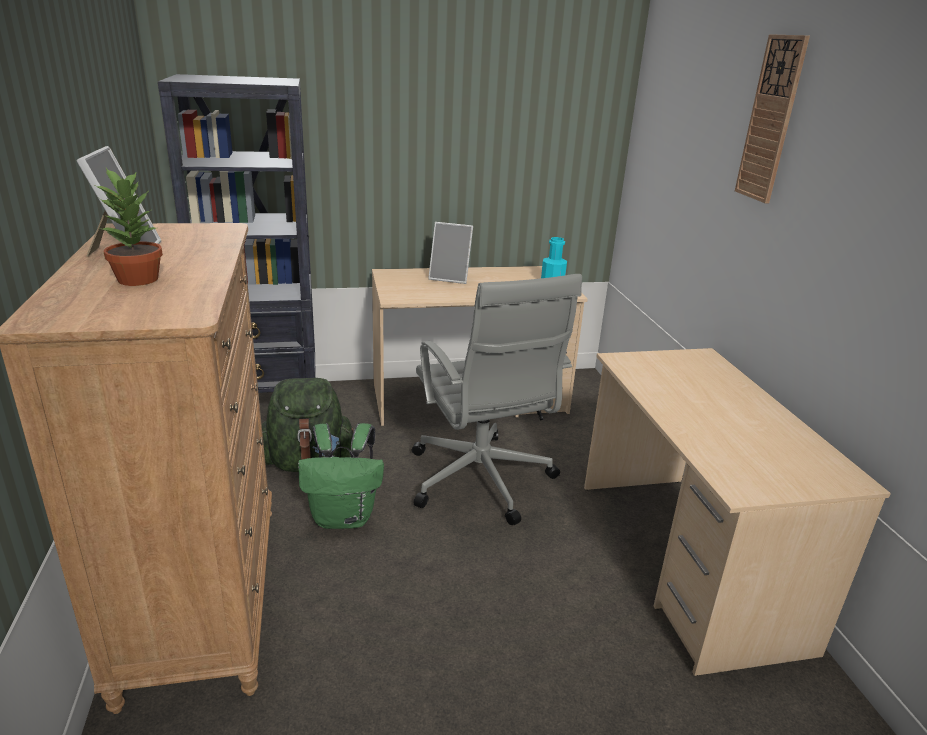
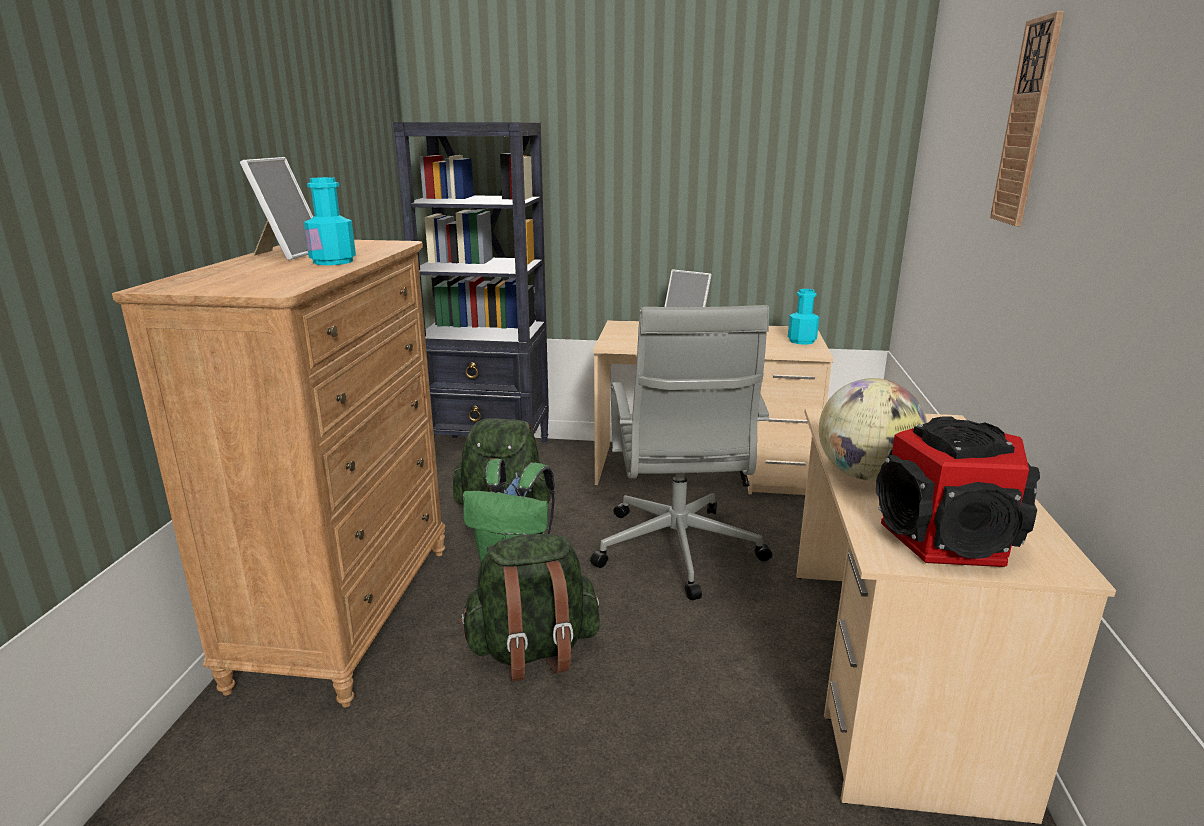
camera: 20 degrees right, 5 degrees down
potted plant [93,168,163,286] -> none
none -> turquoise bottle [304,177,356,265]
none -> green backpack [459,534,600,682]
none -> globe [819,378,927,481]
none -> speaker [876,417,1040,567]

